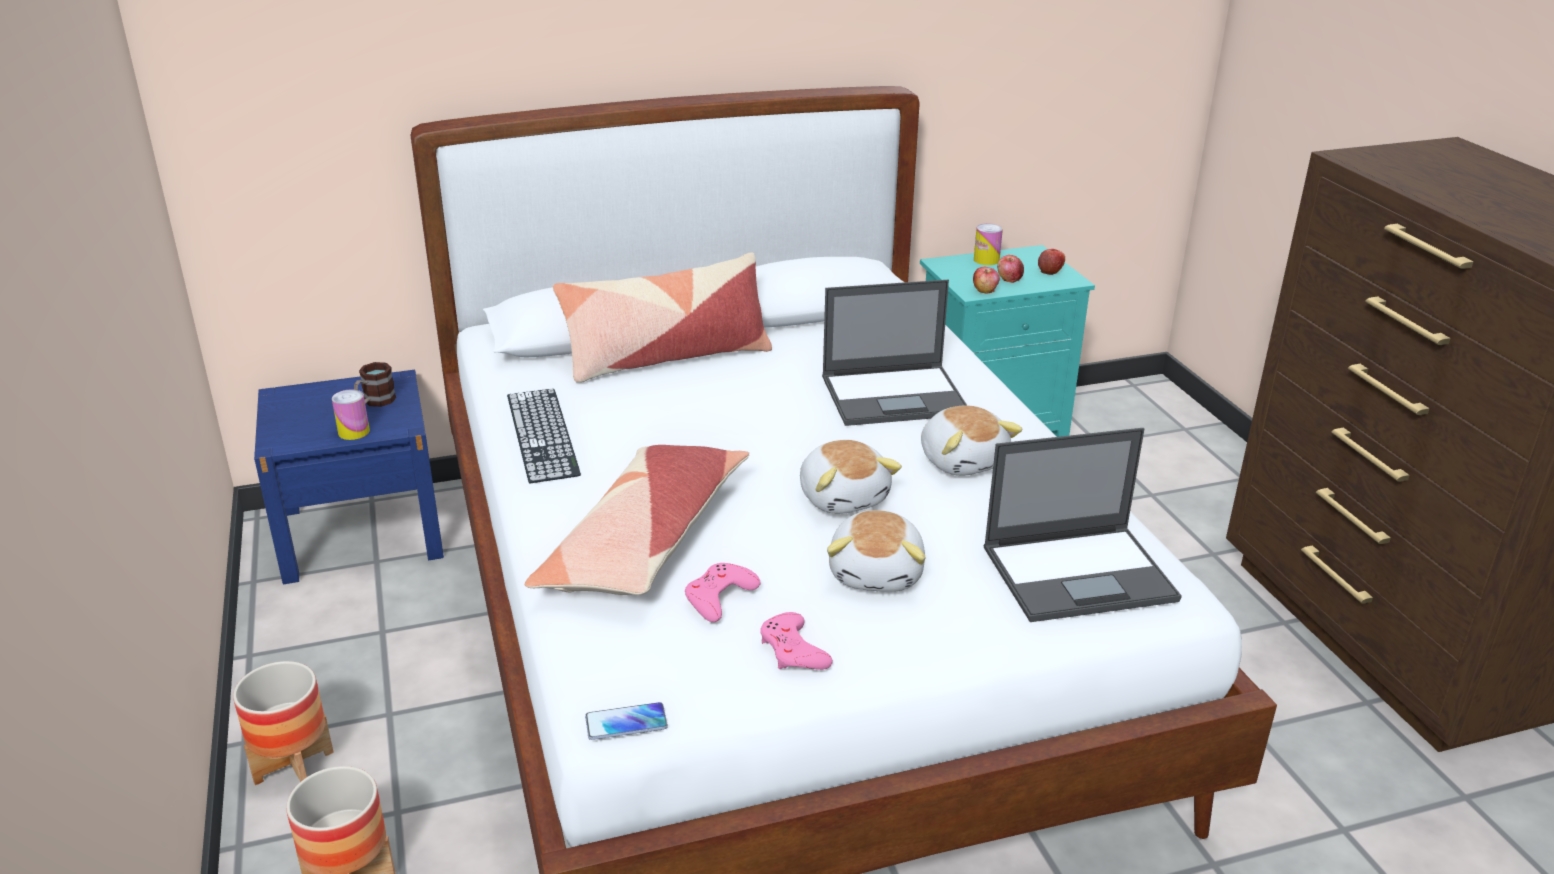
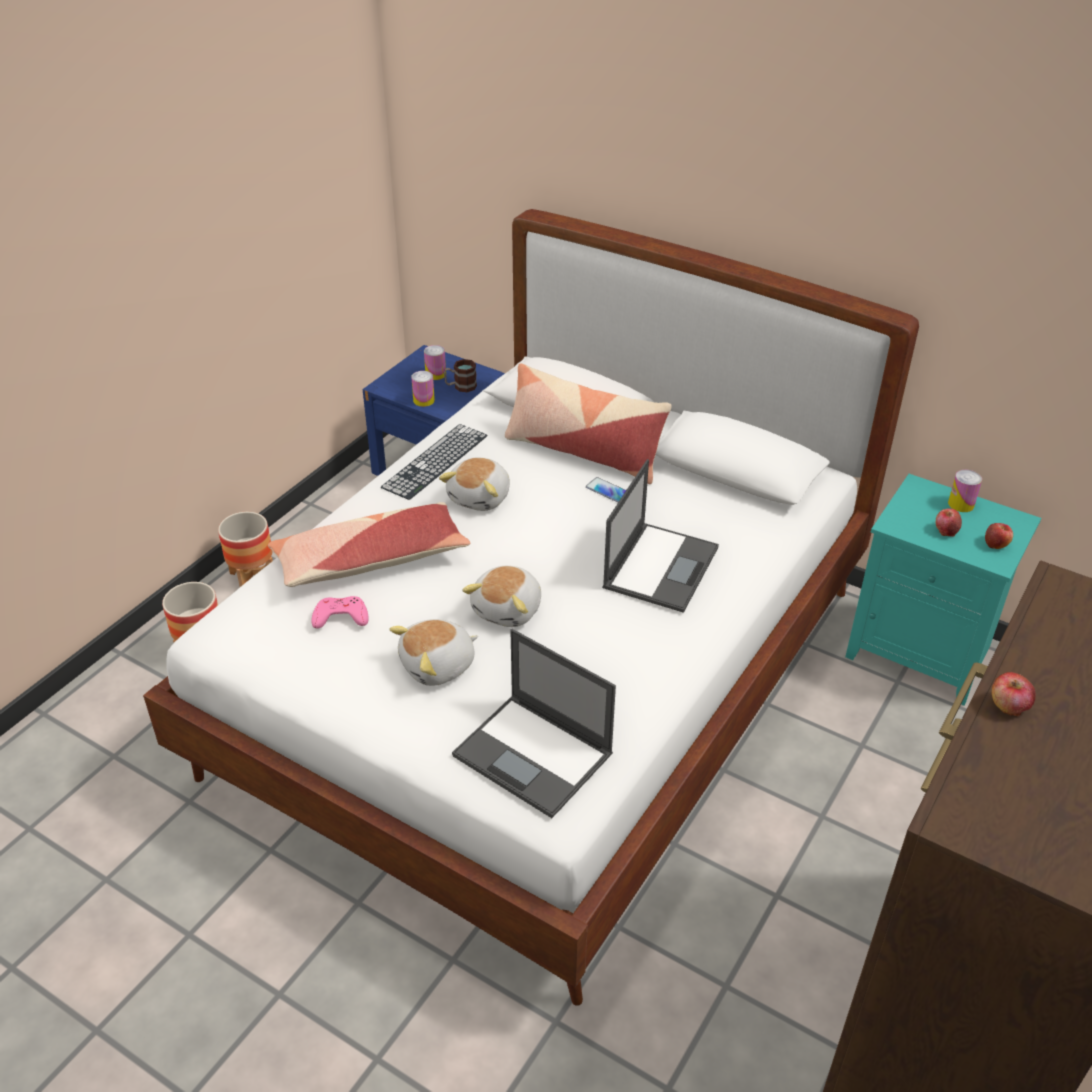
camera: 50 degrees right, 10 degrees up
phone [585,702,668,740] -> phone moved to [586,477,626,503]
pink game controller [760,612,833,670] -> none
laptop [822,280,967,426] -> laptop turned 105 degrees counterclockwise [602,459,719,613]
plush toy [921,405,1022,476] -> plush toy moved to [439,457,510,511]
apple [973,267,1000,294] -> apple moved to [992,672,1036,717]
none -> can [424,345,446,380]

